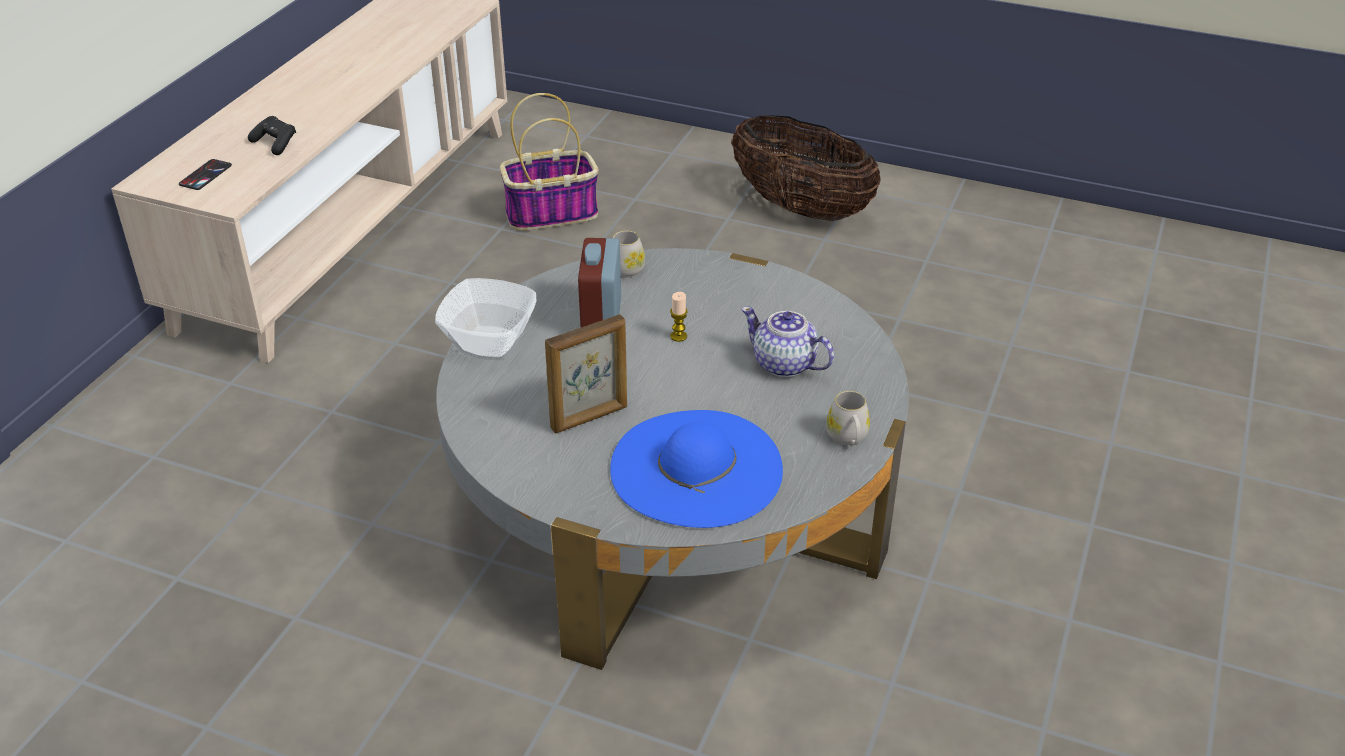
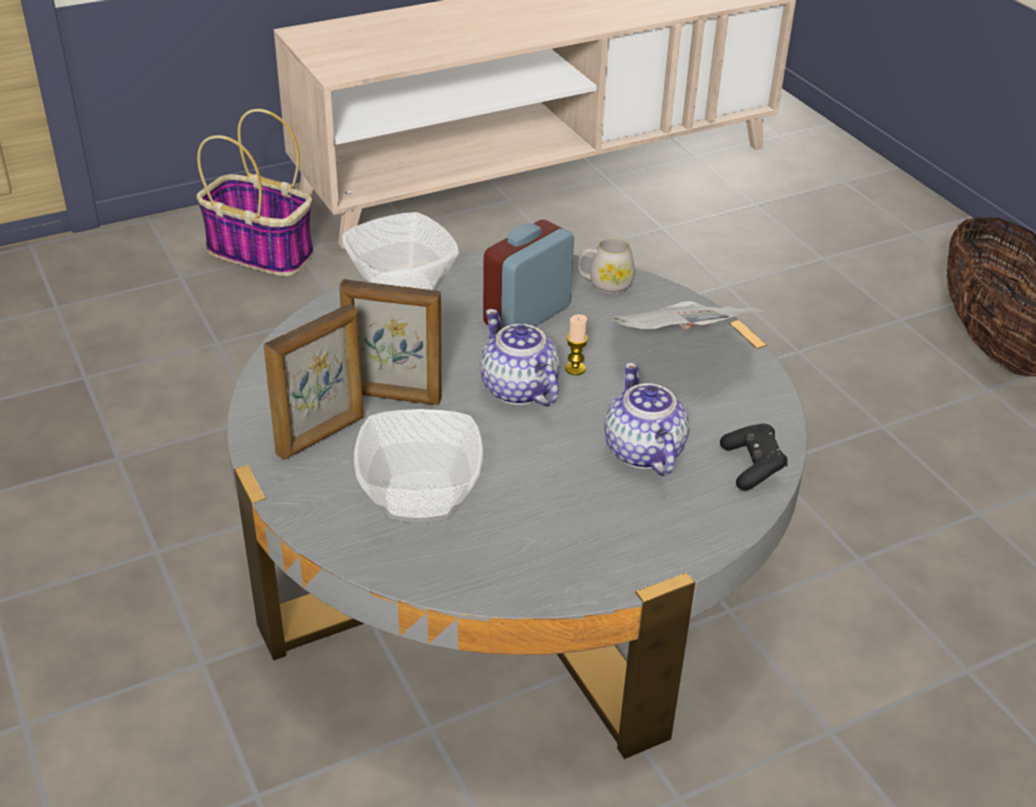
camera: 40 degrees right, 0 degrees up
phone [179,159,232,190] -> none
black game controller [248,116,296,155] -> black game controller moved to [720,424,788,490]
basket [500,93,598,231] -> basket moved to [196,109,314,276]
blue hat [610,410,783,528] -> bowl [354,409,484,523]
white mug [826,391,870,445] -> none
none -> picture frame [264,304,364,460]
none -> teapot [480,309,560,406]
none -> newspaper [611,301,764,330]

